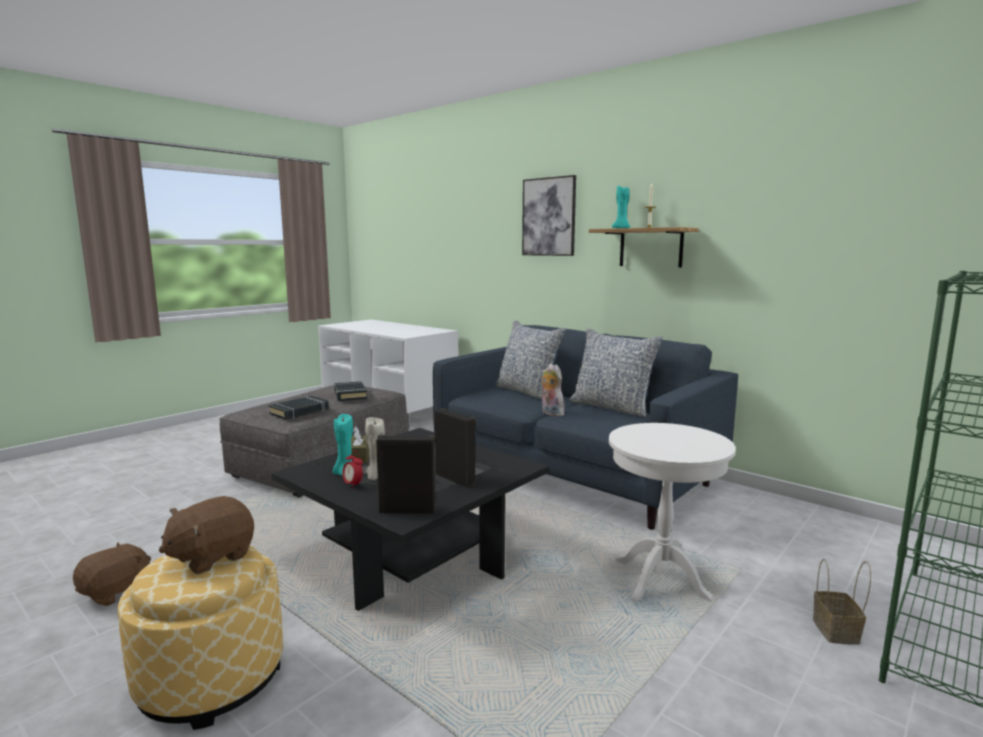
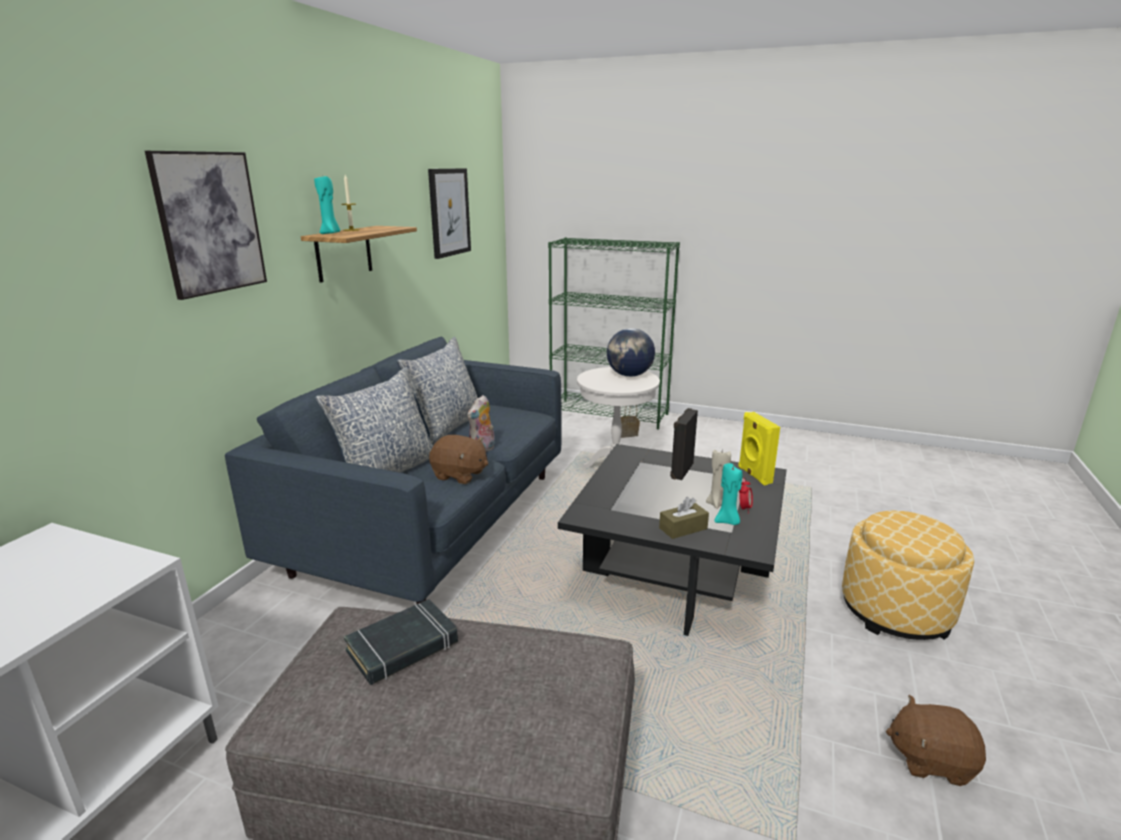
camera: 110 degrees left, 10 degrees up
brown plush toy [159,496,254,574] -> brown plush toy moved to [429,435,488,484]
black book [269,396,329,420] -> none
black speaker [376,435,436,514] -> yellow speaker [738,412,780,485]
none -> picture [428,168,471,259]
none -> globe [607,328,655,377]

